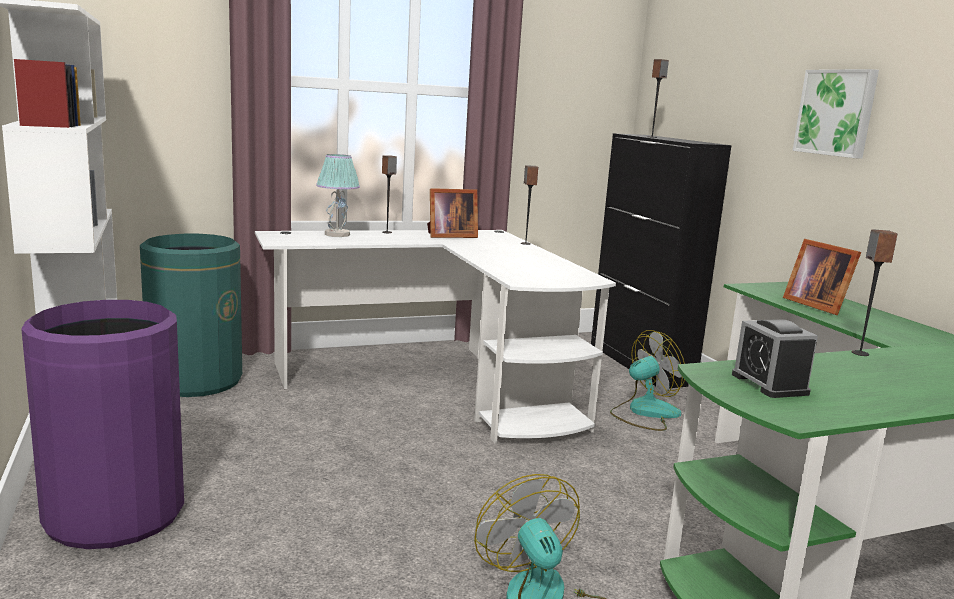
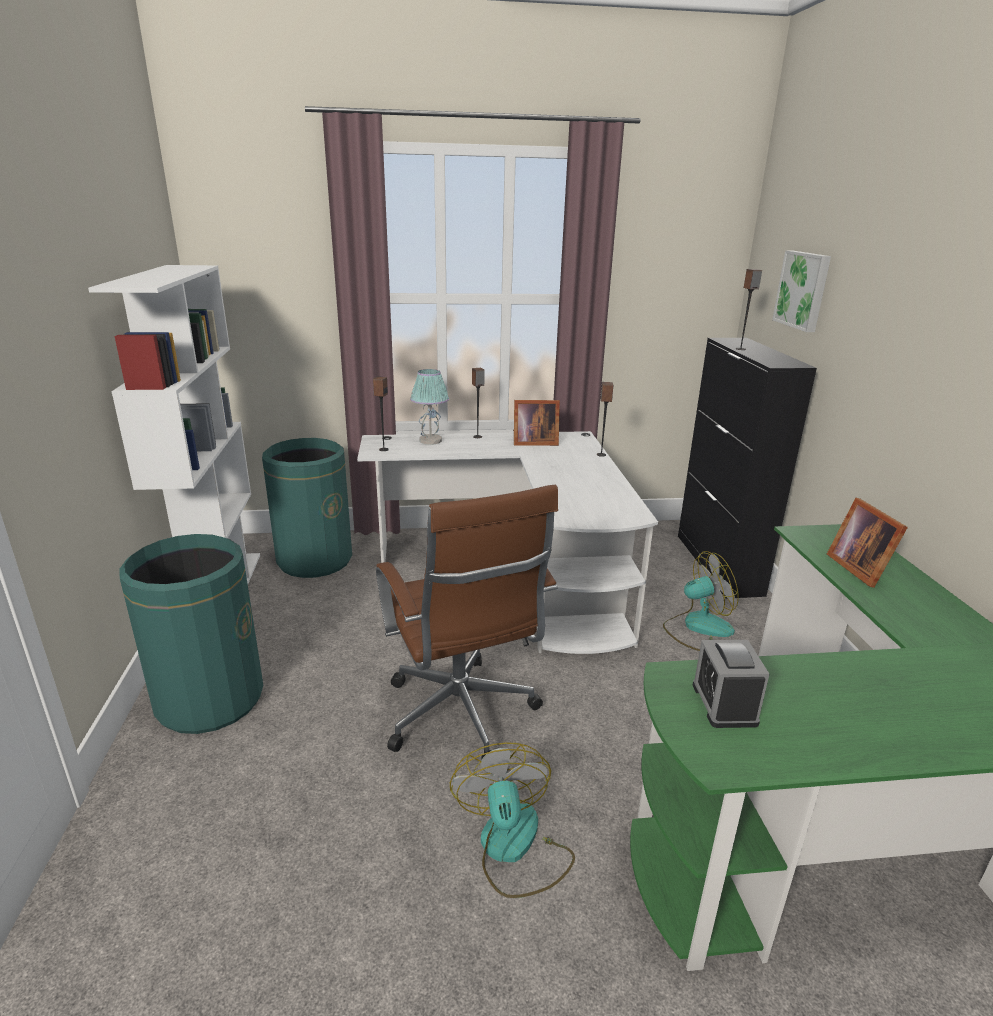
camera: 15 degrees right, 10 degrees up
purple trash can [21,300,184,549] -> green trash can [119,534,263,734]
picture [793,69,879,159] -> picture moved to [772,250,831,332]
speaker [851,229,897,356] -> speaker moved to [373,376,389,451]
none -> brown office chair [376,485,558,759]

